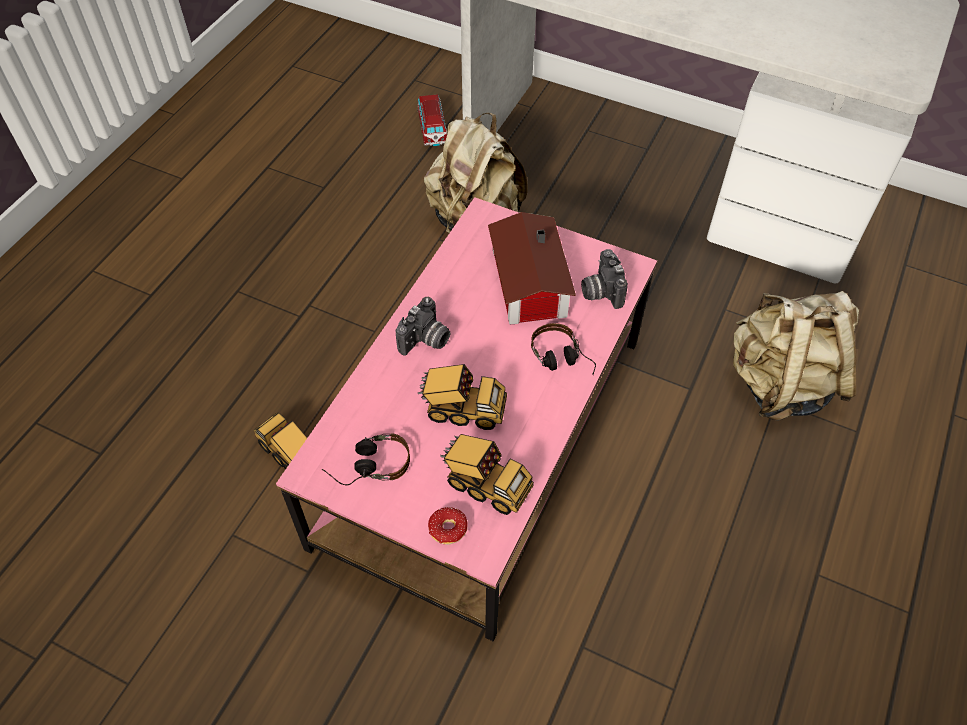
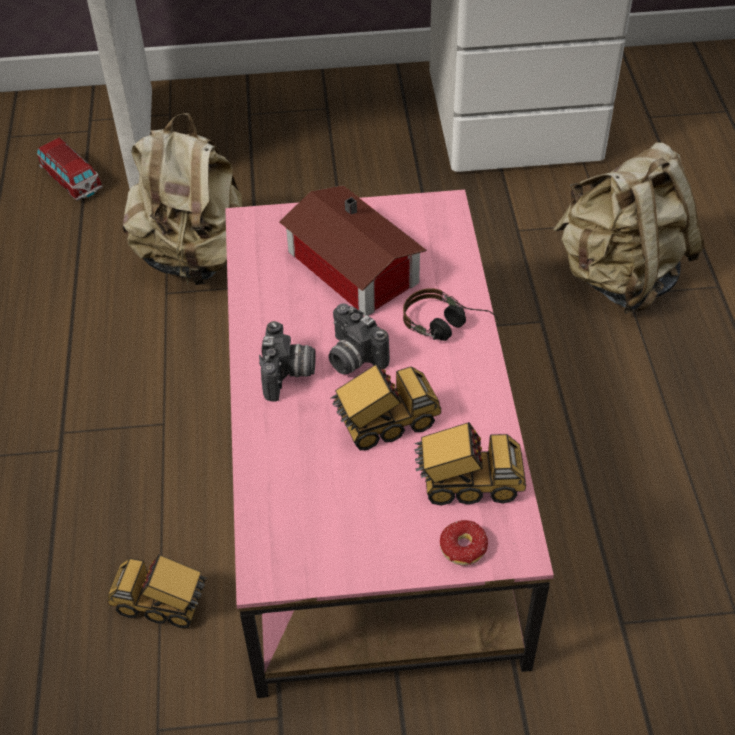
camera: 30 degrees left, 5 degrees down
headphones [322,433,410,485] -> none
camera [581,249,628,309] -> camera moved to [328,303,390,374]

